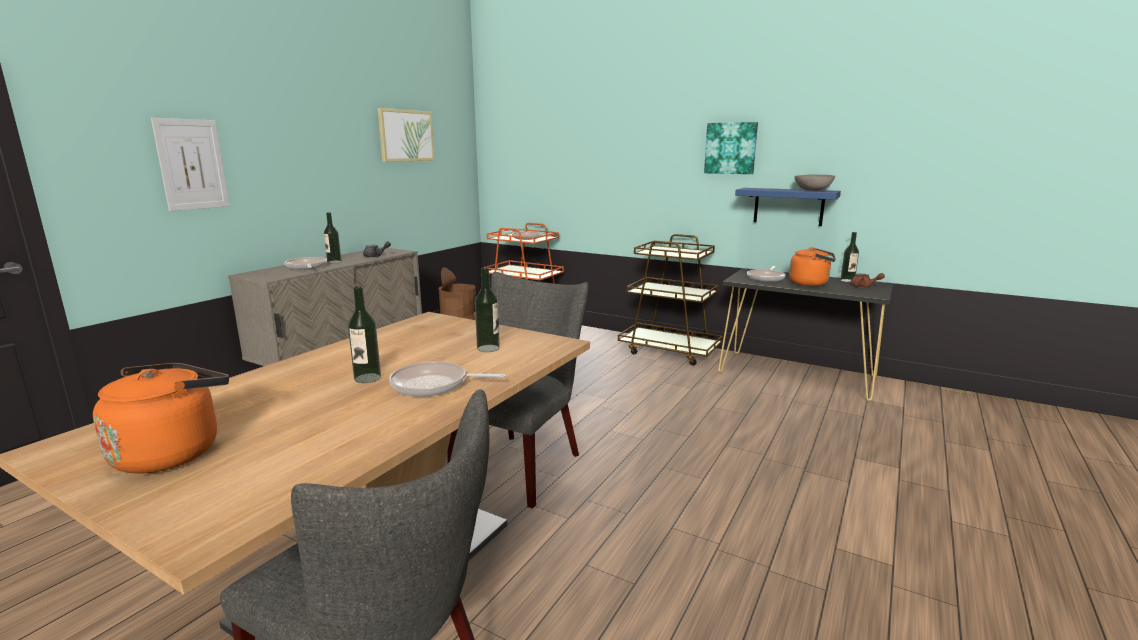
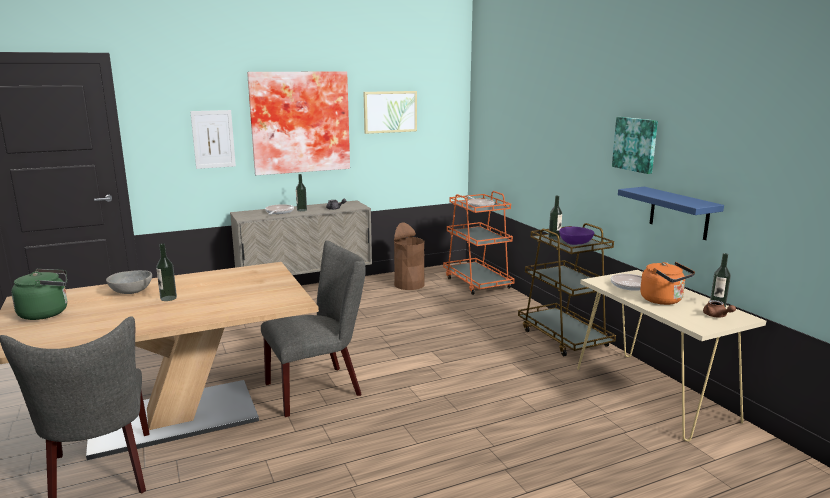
camera: 35 degrees right, 0 degrees up
orange kettle [93,363,229,474] -> green kettle [11,269,67,320]
frying pan [389,361,506,397] -> none
bottle [475,268,500,352] -> bottle moved to [549,196,562,240]
black console table [718,269,893,401] -> beige console table [577,270,766,442]
grey bowl [795,175,835,191] -> grey bowl moved to [106,270,152,294]
none -> picture [247,71,350,175]
none -> purple bowl [559,227,594,245]

